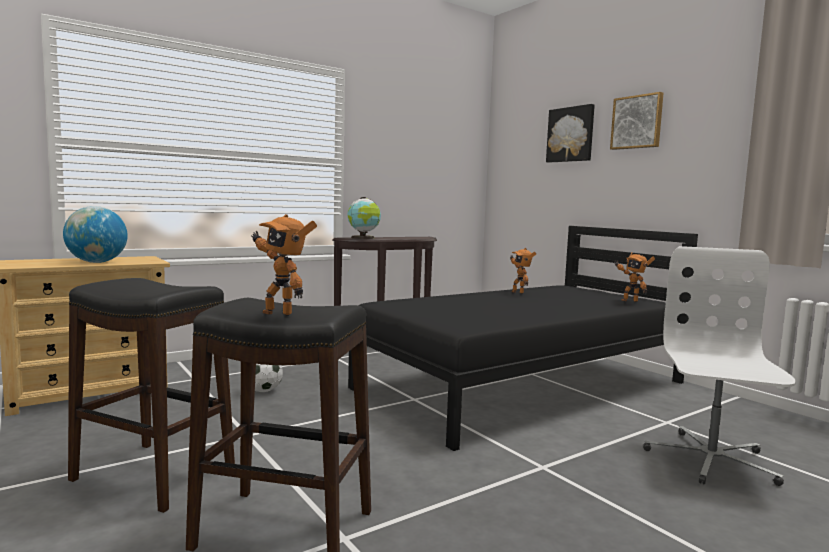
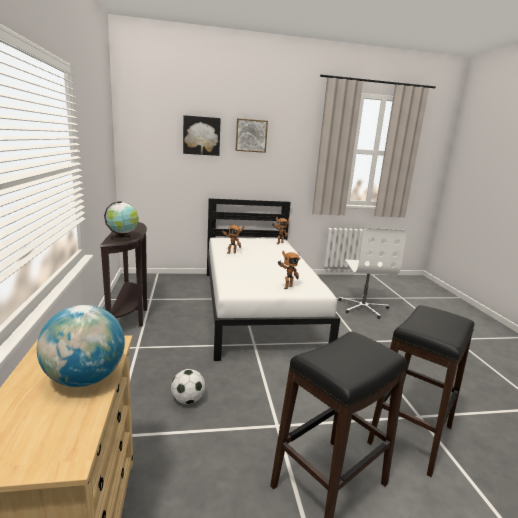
camera: 65 degrees left, 10 degrees up
toy robot [251,214,317,316] -> toy robot moved to [278,251,301,289]
black bed [348,226,698,451] -> white bed [207,198,340,361]
white office chair [643,246,796,486] -> white office chair turned 135 degrees counterclockwise [338,228,406,319]

